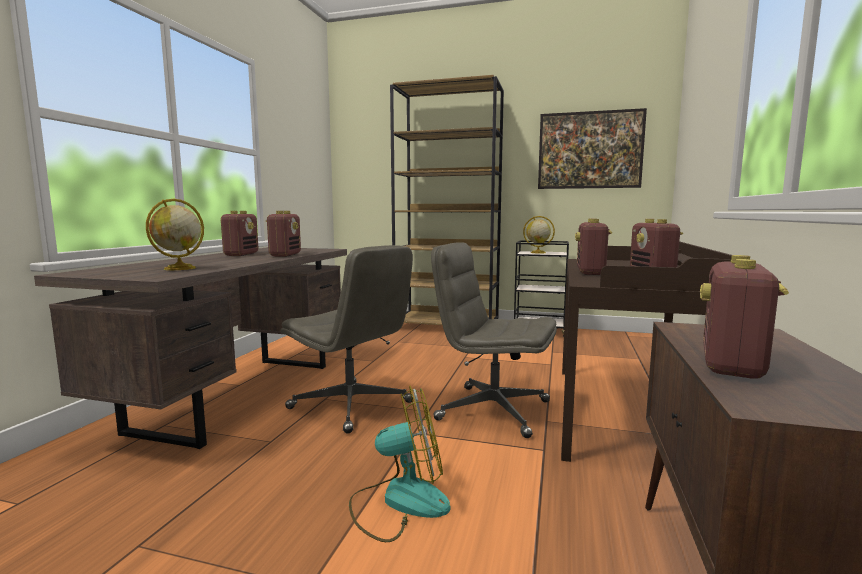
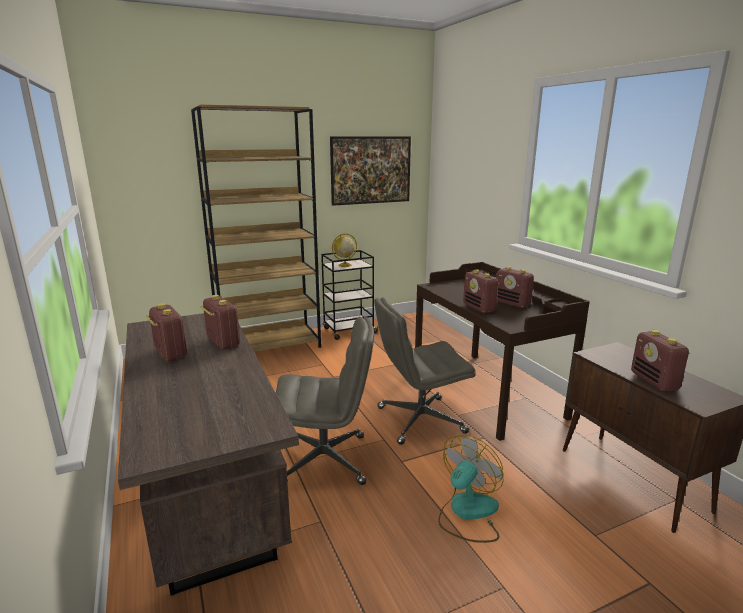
camera: 40 degrees left, 10 degrees up
globe [146,199,204,270] -> none

